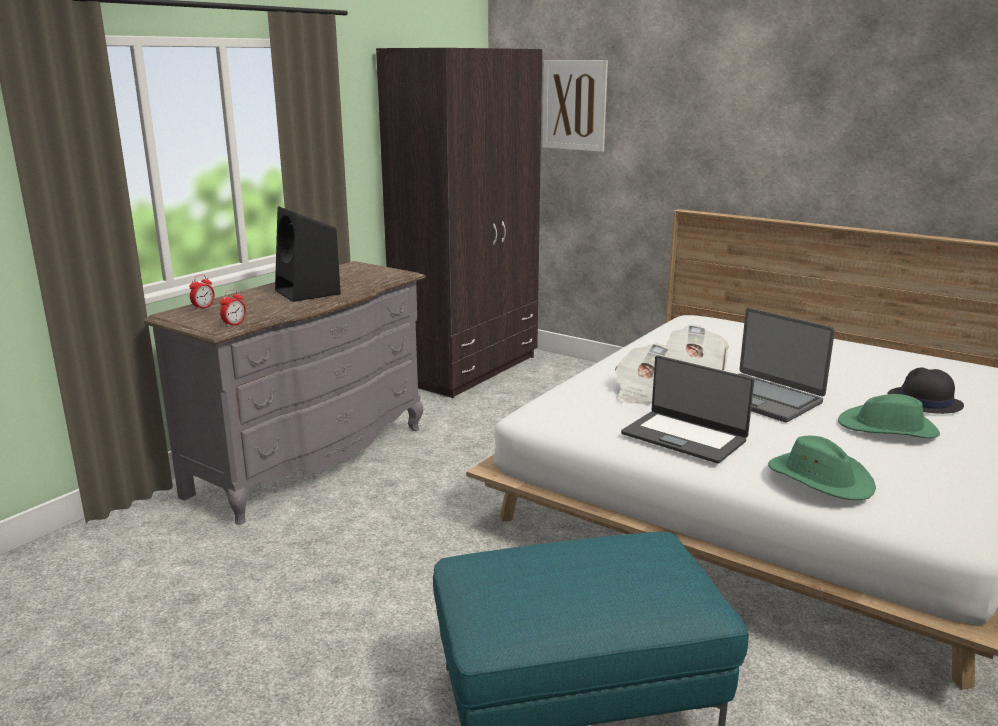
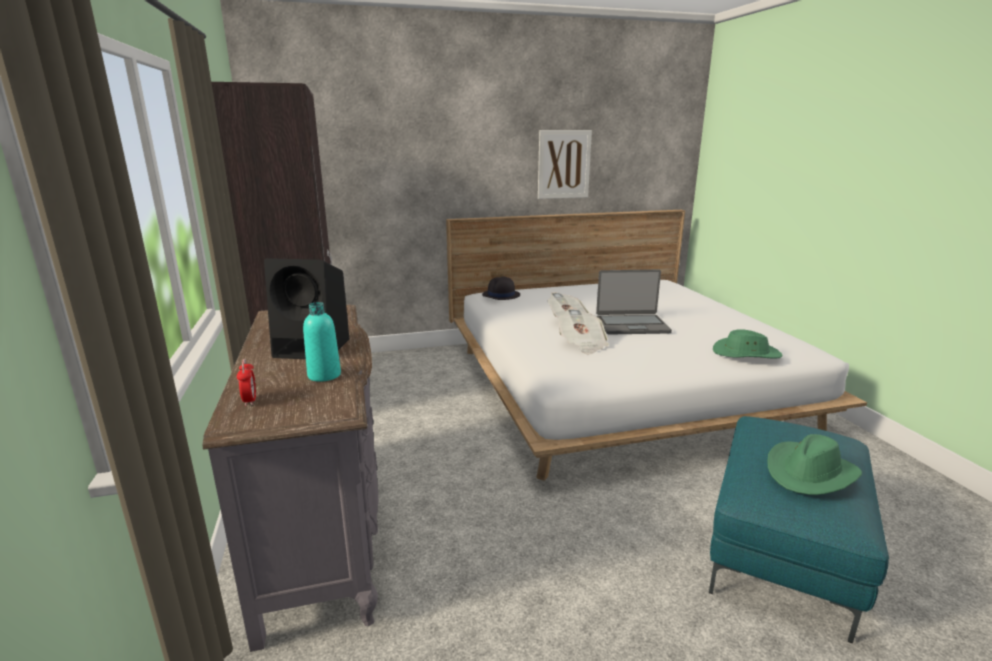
camera: 50 degrees left, 0 degrees up
alarm clock [220,289,246,327] -> none
picture [542,60,608,152] -> picture moved to [538,130,592,199]
laptop [621,355,754,464] -> none
green hat [838,394,940,438] -> green hat moved to [767,434,862,495]
black hat [887,368,964,414] -> black hat moved to [482,276,520,300]
none -> turquoise bottle [303,302,341,382]

